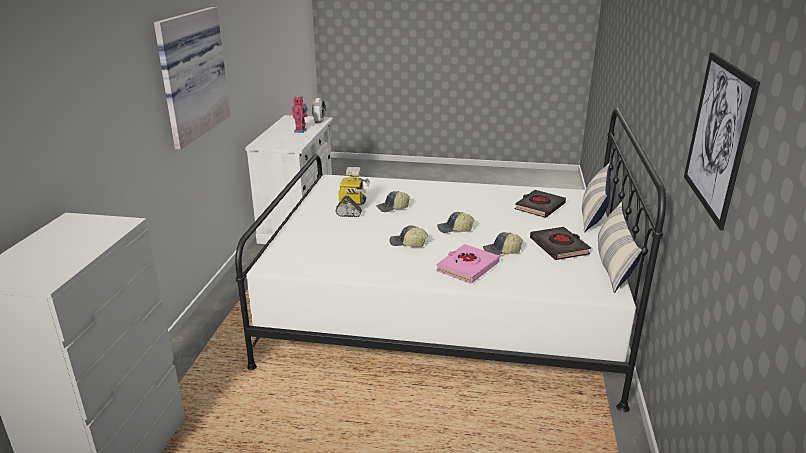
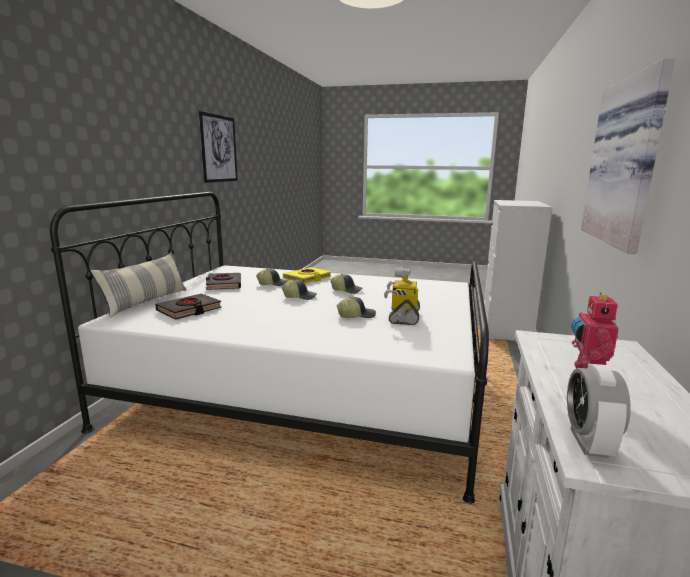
camera: 175 degrees left, 10 degrees down
pink book [436,244,500,284] -> yellow book [283,267,332,284]
pillow [597,202,642,293] -> none

